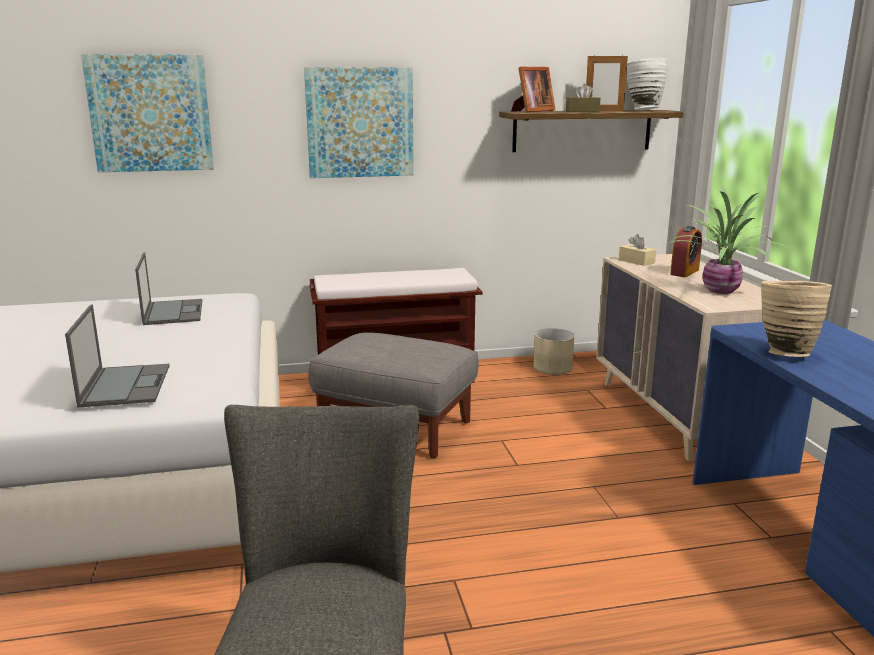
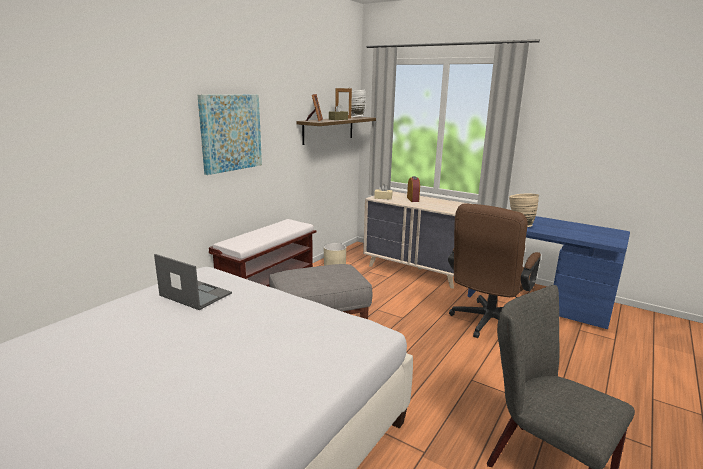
camera: 45 degrees left, 0 degrees up
laptop [65,304,170,408] -> none
picture [81,54,214,172] -> none
potted plant [667,185,792,294] -> none
none -> brown office chair [448,203,541,338]

